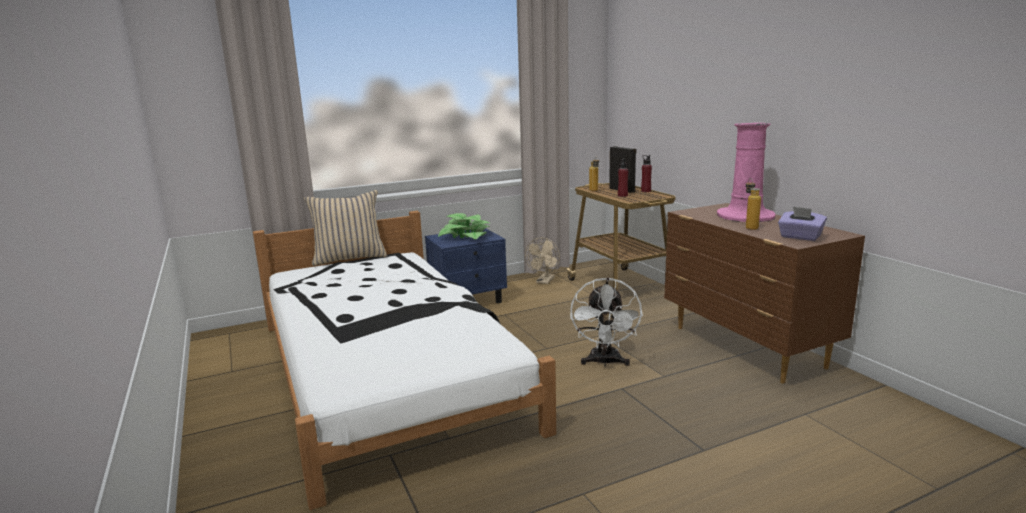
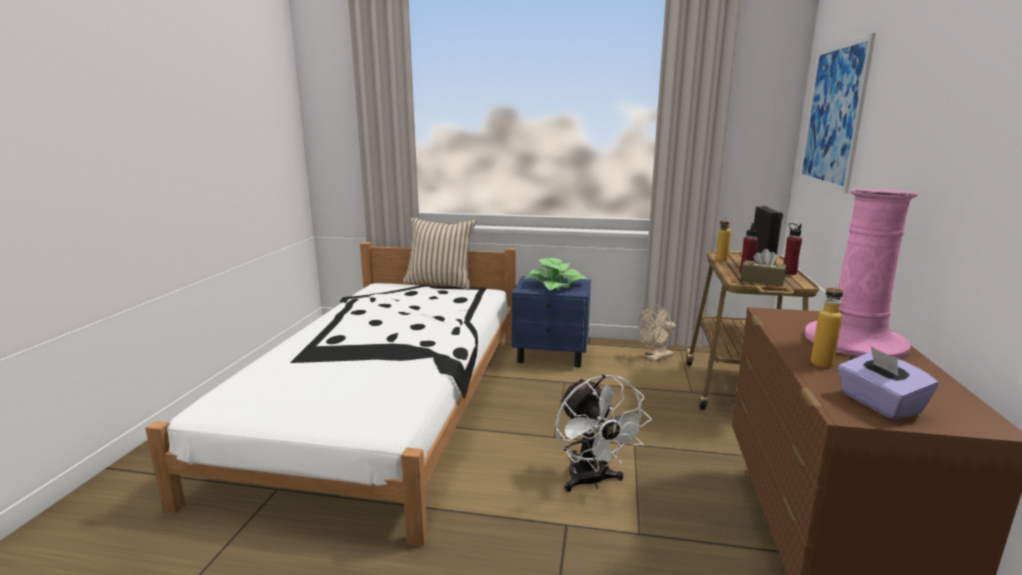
camera: 35 degrees right, 0 degrees up
white fan [570,277,643,367] -> white fan turned 60 degrees counterclockwise [556,374,652,492]
none -> brown tissue box [740,249,787,286]
none -> picture [799,33,876,193]

